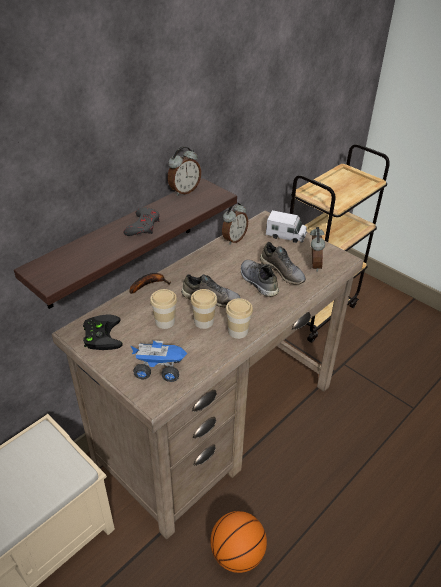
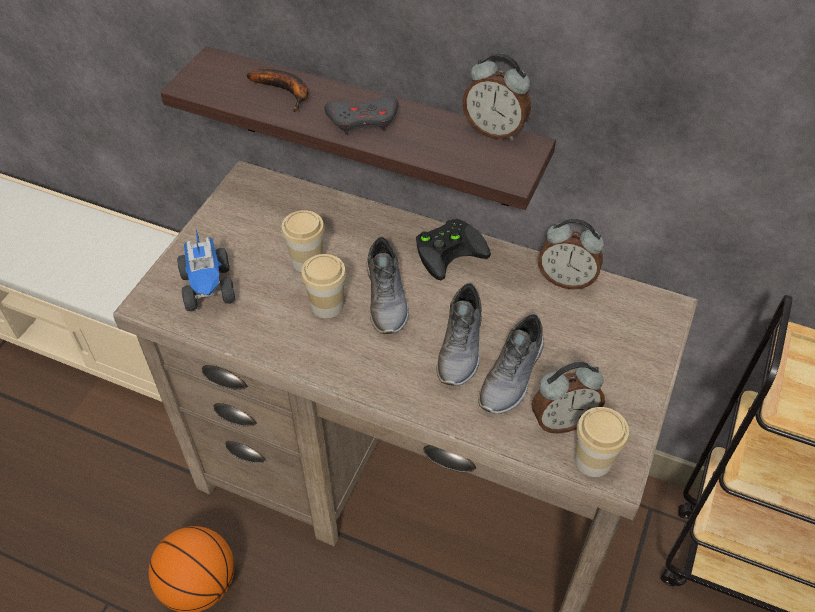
camera: 70 degrees right, 10 degrees up
black game controller [83,315,123,350] -> black game controller moved to [416,219,491,280]
banana [129,273,171,294] -> banana moved to [246,69,308,112]
cup [226,298,253,339] -> cup moved to [575,407,629,477]
grey shoe [241,260,279,297] -> grey shoe turned 150 degrees clockwise [436,283,482,386]
toy truck [266,210,307,243] -> none

